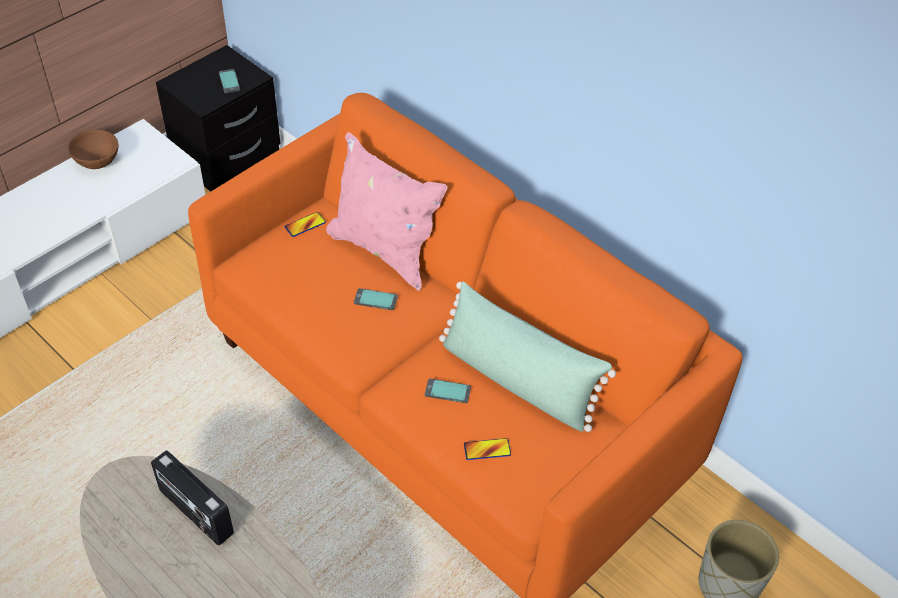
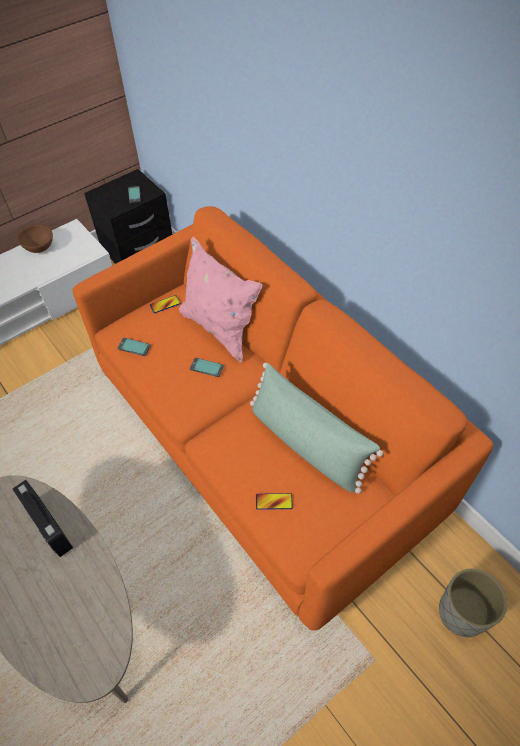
camera: 10 degrees right, 5 degrees up
phone [425,379,471,403] -> phone moved to [118,338,151,356]

